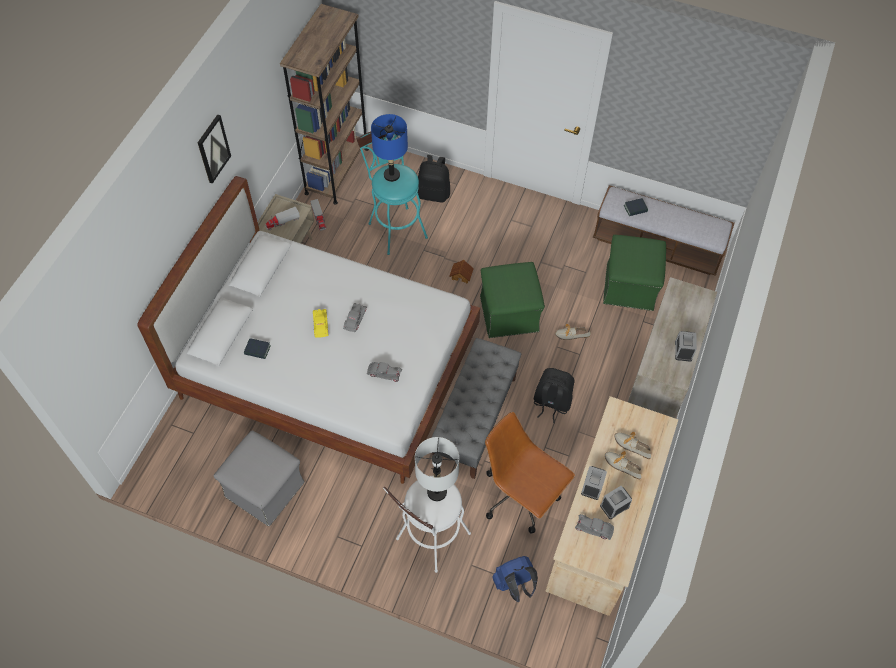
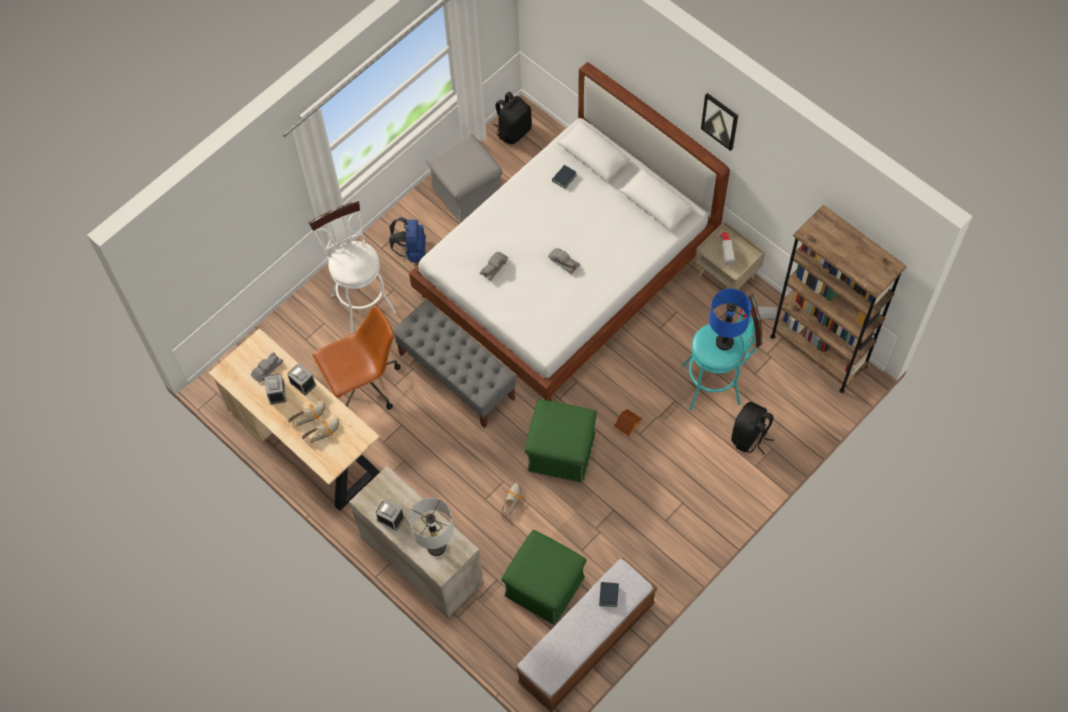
camera: 115 degrees right, 5 degrees up
yellow toy car [313,309,328,338] -> none
grey table lamp [415,437,459,501] -> grey table lamp moved to [409,498,454,556]
blue backpack [492,556,538,602] -> blue backpack moved to [389,217,426,262]
black backpack [534,368,574,423] -> black backpack moved to [494,91,532,144]

